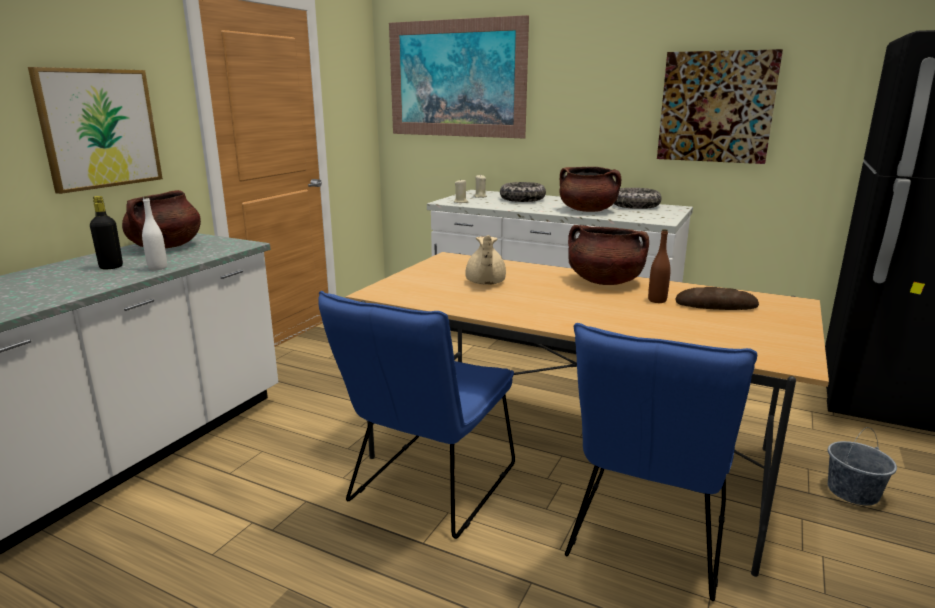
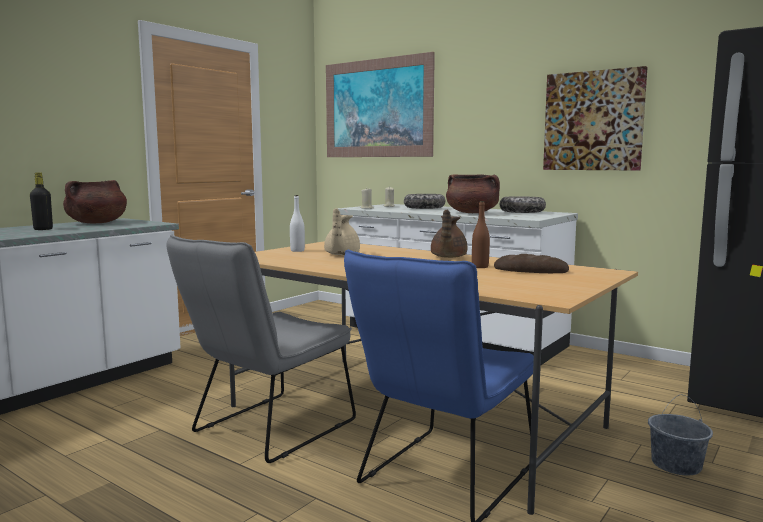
camera: 10 degrees right, 10 degrees down
picture [28,67,163,194] -> none
white bottle [142,196,167,270] -> white bottle moved to [290,195,305,252]
blue chair [318,291,515,539] -> grey chair [166,235,356,463]
brown cooking pot [568,225,649,285] -> brown teapot [431,209,467,258]

